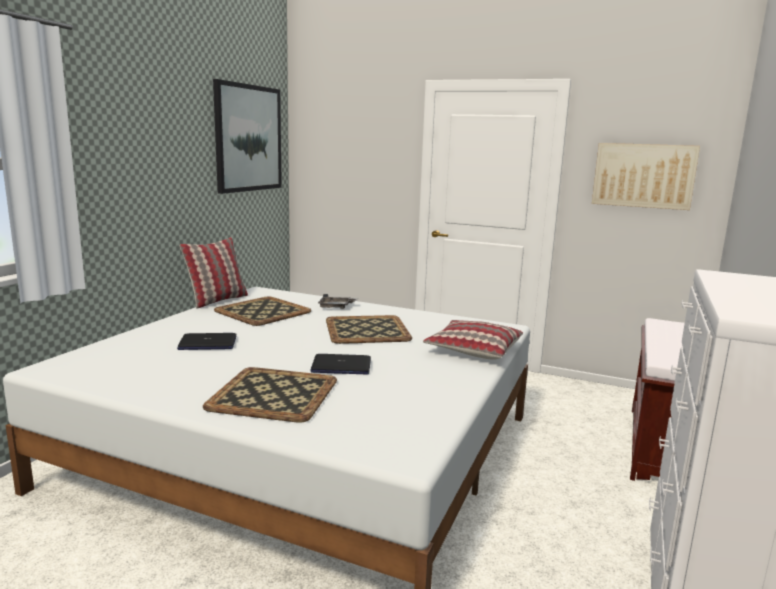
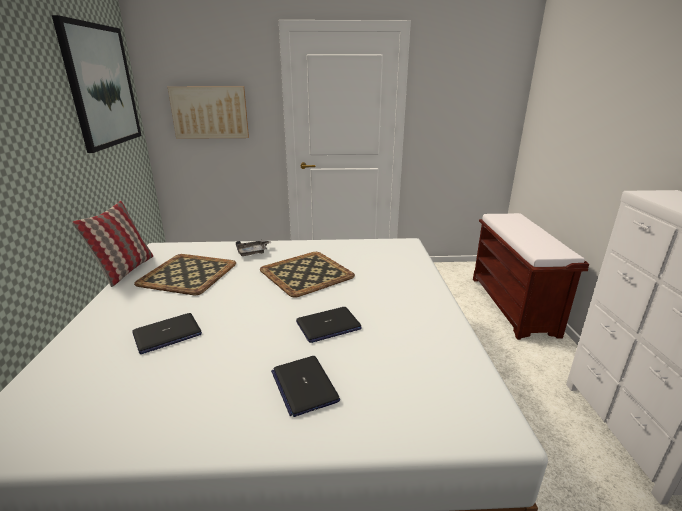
camera: 25 degrees left, 10 degrees up
tray [203,367,337,423] -> laptop [271,356,340,417]
pillow [423,320,523,360] -> none
picture [592,143,700,210] -> picture moved to [168,87,249,139]

